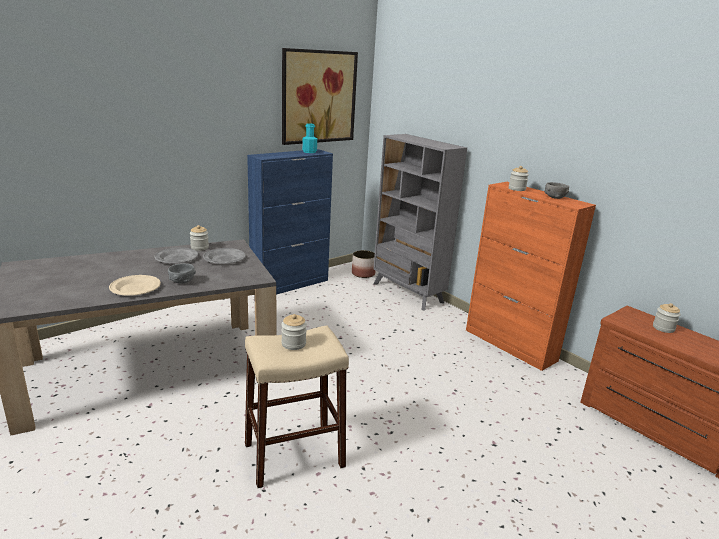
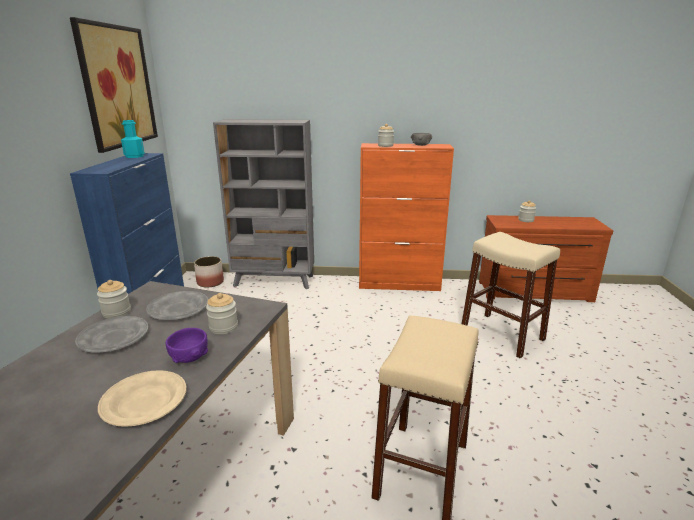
camera: 45 degrees left, 0 degrees up
grey bowl [168,263,196,284] -> purple bowl [166,328,208,363]
jar [281,314,307,350] -> jar moved to [206,293,238,334]
none -> beige stool [461,232,560,358]

